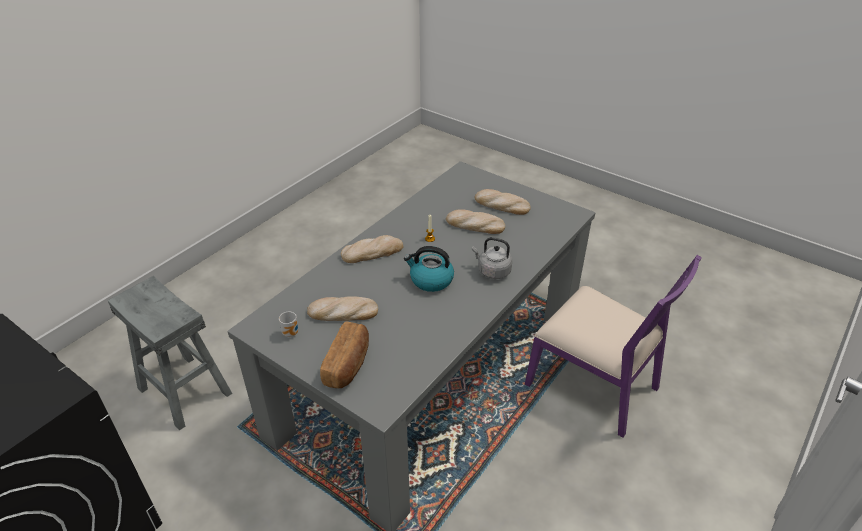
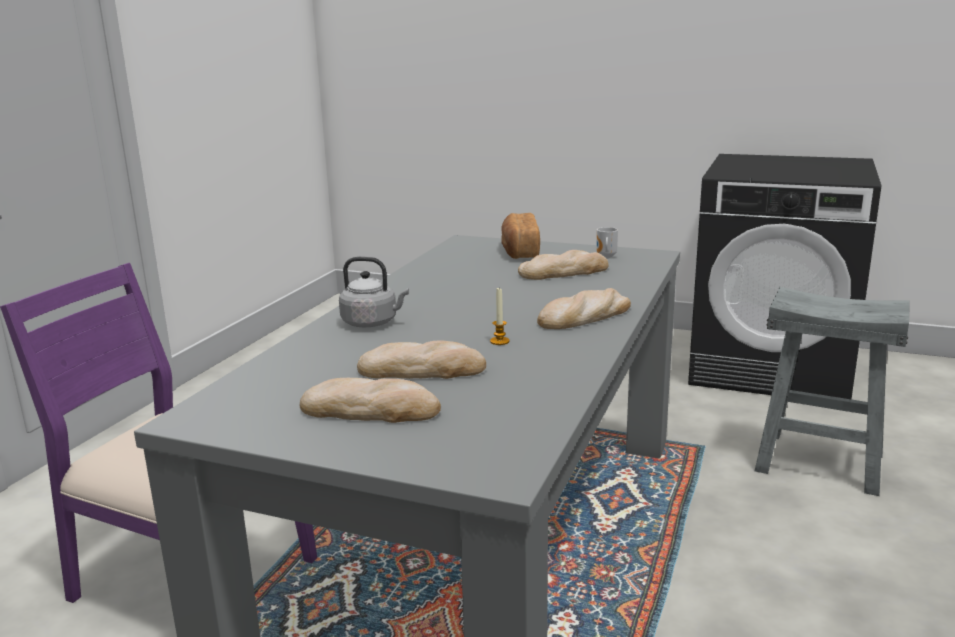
camera: 165 degrees right, 20 degrees down
kettle [404,246,454,292] -> none

